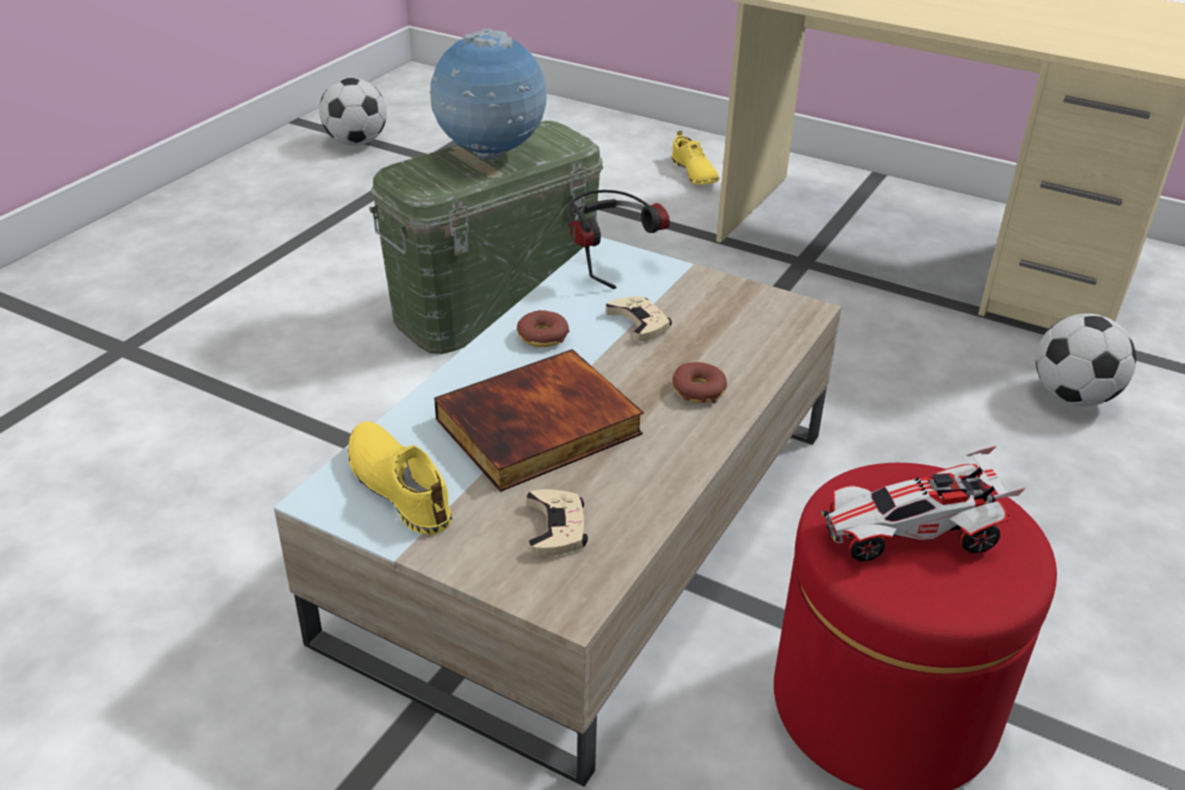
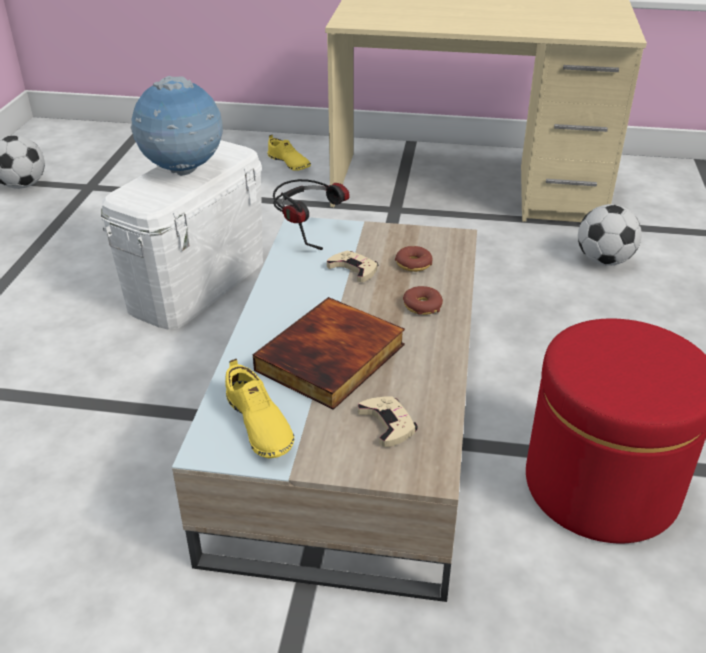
camera: 20 degrees left, 0 degrees up
yellow shoe [348,421,452,535] -> yellow shoe turned 150 degrees counterclockwise [225,359,294,458]
green storage box [369,120,603,354] -> white storage box [101,140,263,330]
donut [517,310,569,347] -> donut moved to [395,246,433,272]
toy car [821,445,1026,562] -> none

